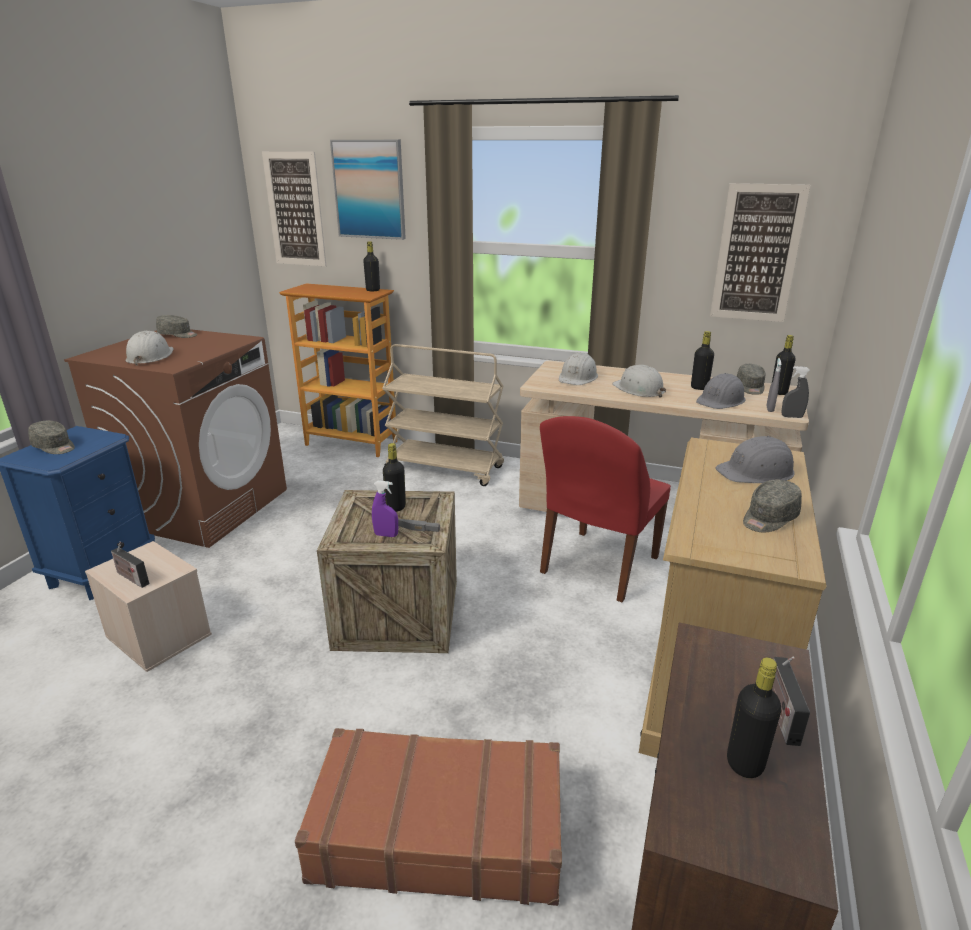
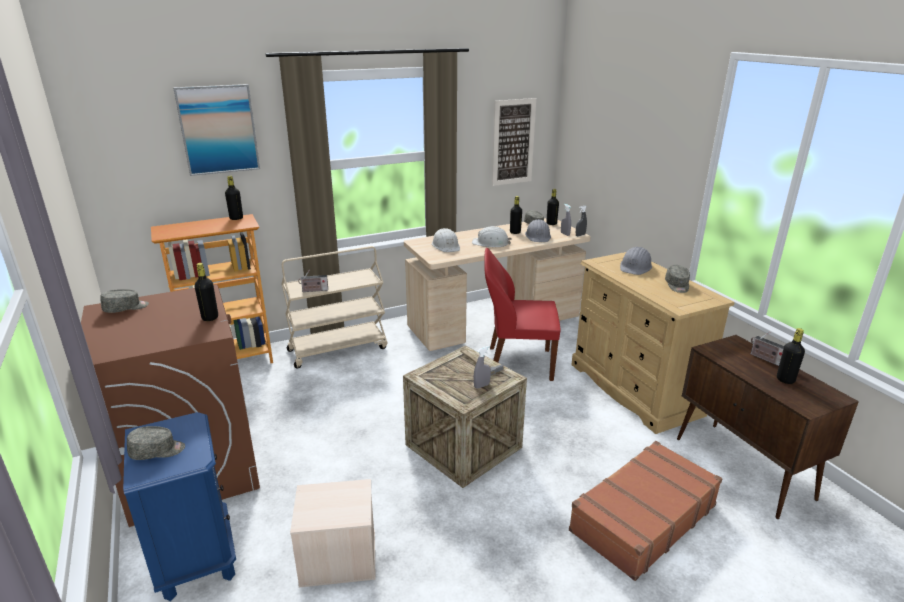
camera: 45 degrees left, 0 degrees up
radio [111,541,150,588] -> radio moved to [298,269,328,292]
white hard hat [126,331,173,366] -> none
picture [262,152,326,266] -> none
purple spray bottle [372,481,398,537] -> grey spray bottle [474,346,491,389]
black bottle [383,443,406,512] -> black bottle moved to [195,263,218,321]
red chair [540,416,671,602] -> red chair turned 105 degrees clockwise [484,248,561,381]

